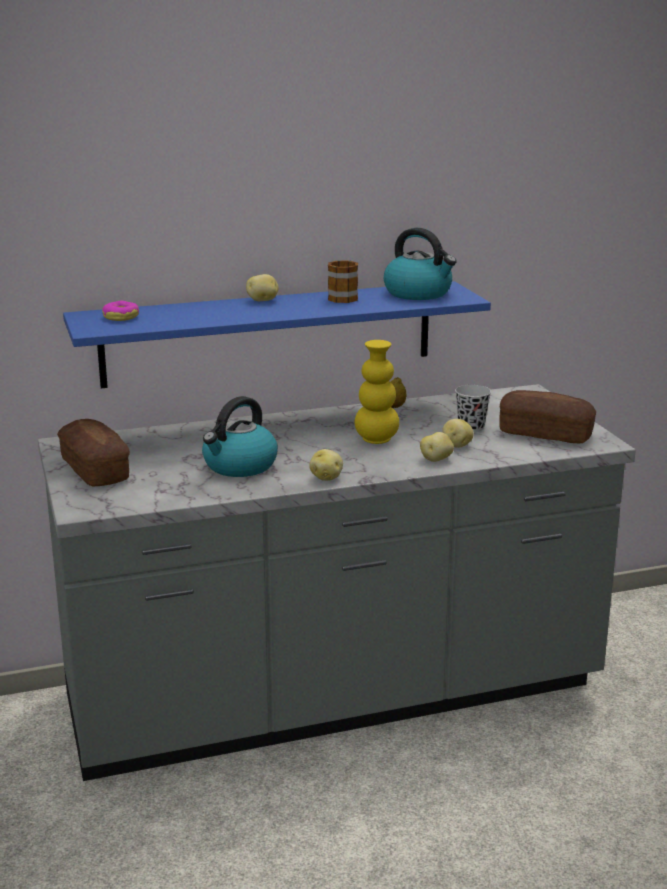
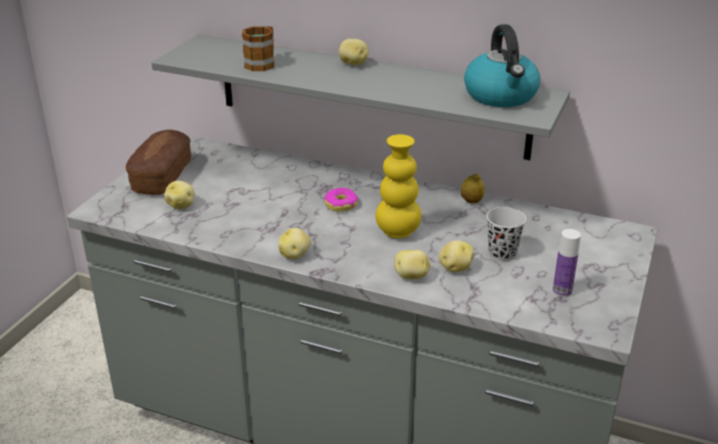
camera: 40 degrees right, 10 degrees up
blue shelf [63,281,491,388] -> grey shelf [151,34,570,160]
donut [102,301,139,321] -> donut moved to [324,188,358,212]
kettle [202,396,278,477] -> none
mug [328,260,358,303] -> mug moved to [242,26,275,71]
bread [499,390,596,443] -> bottle [553,229,581,297]
none -> potato [164,181,195,209]

